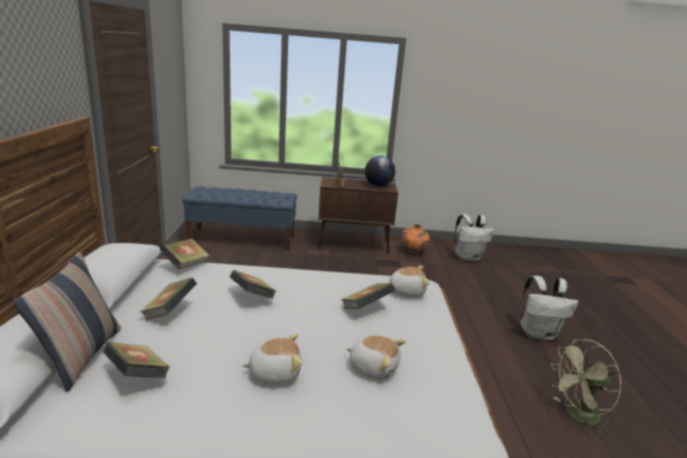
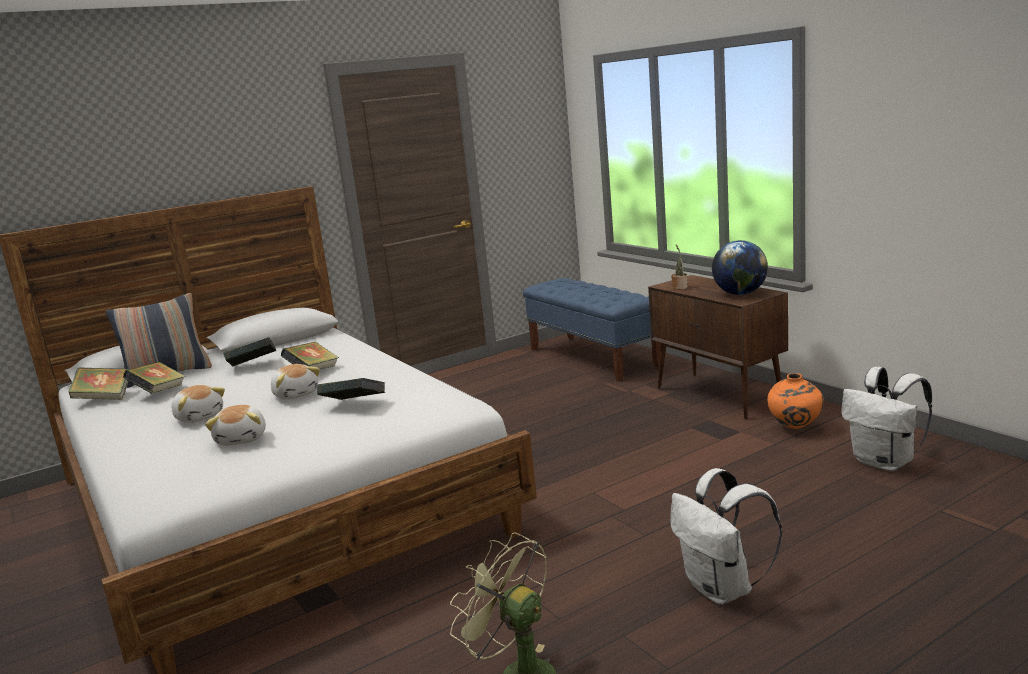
camera: 60 degrees right, 5 degrees down
book [160,238,210,269] -> book moved to [68,367,129,400]
plush toy [384,266,430,297] -> plush toy moved to [271,364,320,400]

